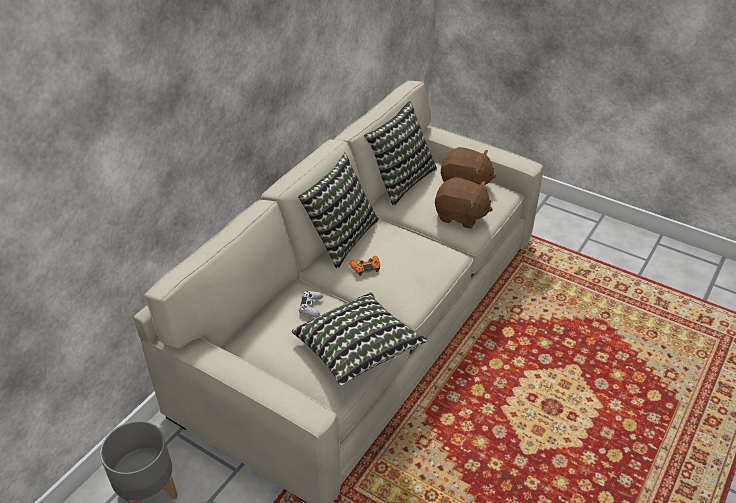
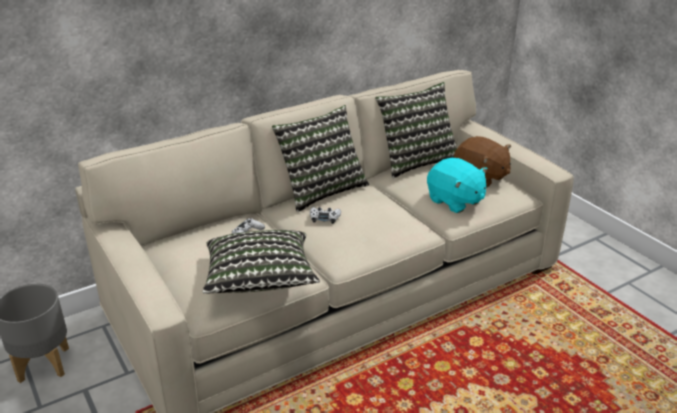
camera: 25 degrees right, 10 degrees down
orange game controller [350,256,380,276] -> white game controller [310,207,341,224]
brown plush toy [435,177,493,229] -> turquoise plush toy [427,158,488,213]

